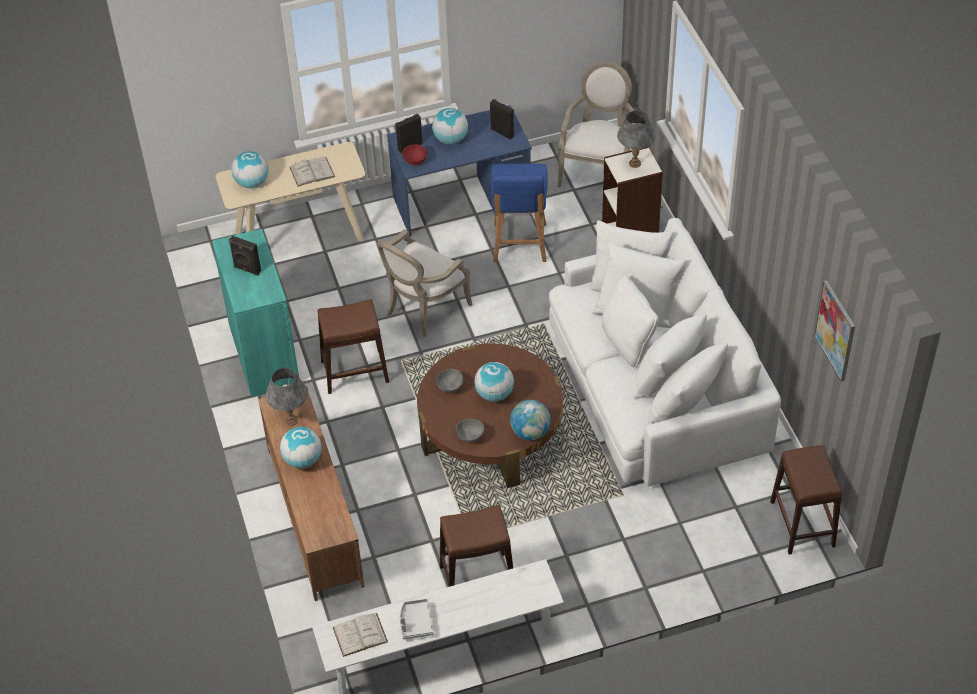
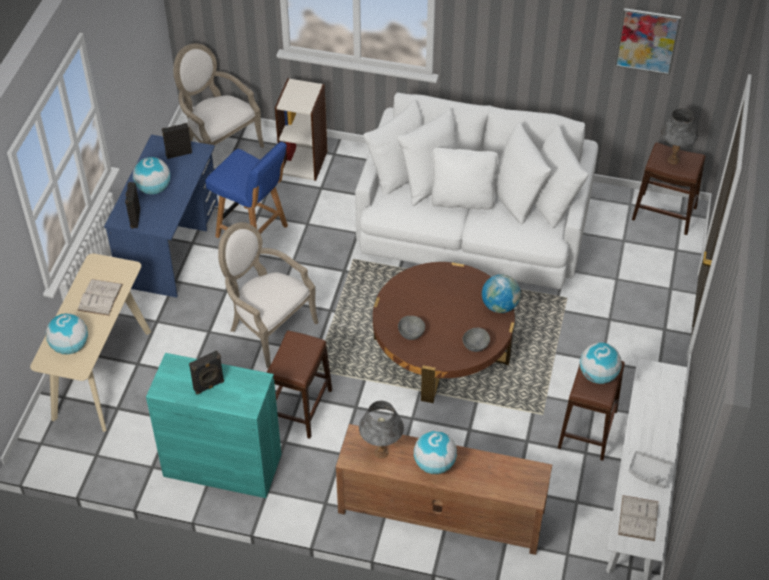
camera: 60 degrees left, 0 degrees up
armchair [376,229,472,337] -> armchair turned 150 degrees clockwise [218,222,319,368]
red bowl [402,144,427,165] -> none
globe [474,362,514,402] -> globe moved to [580,342,622,384]
grey table lamp [617,110,656,168] -> grey table lamp moved to [660,108,698,164]

